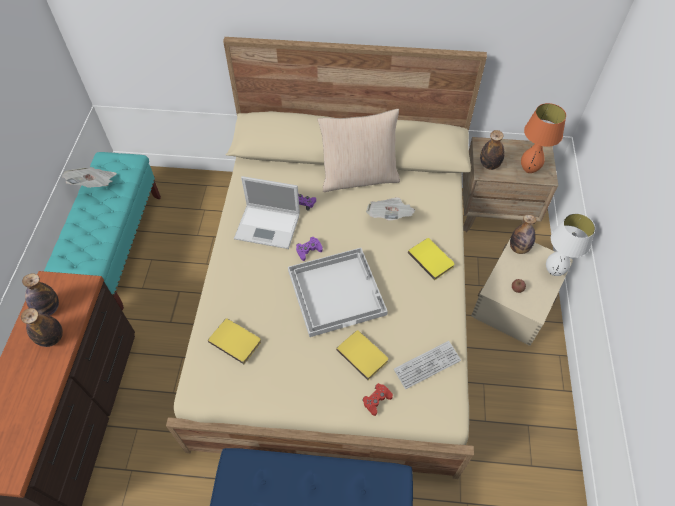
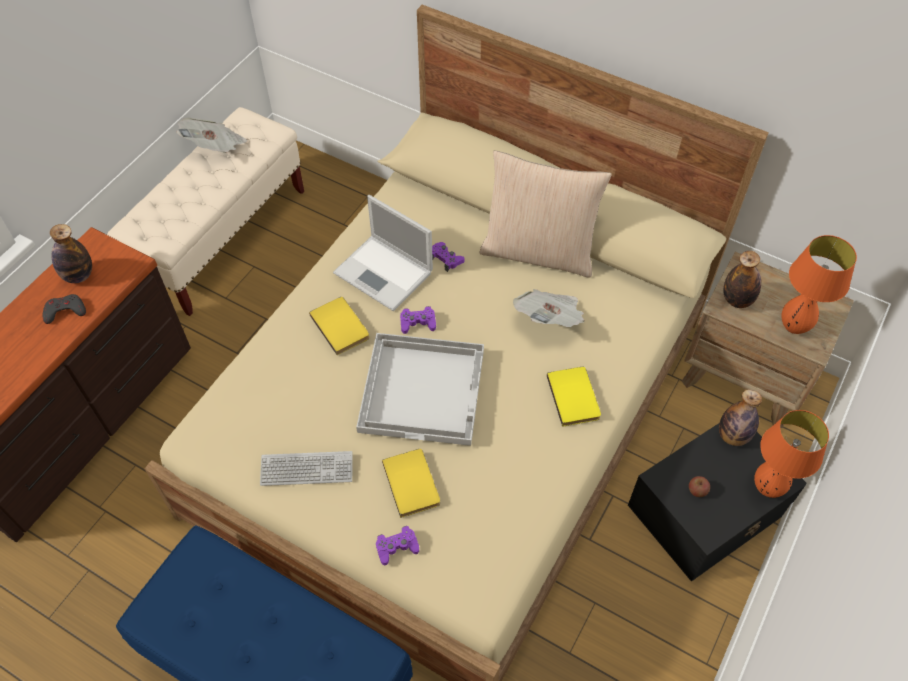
camera: 25 degrees right, 0 degrees up
bottle [21,308,63,347] -> grey game controller [43,294,86,324]
turquoise bench [44,152,161,310] -> beige bench [107,107,304,316]
yellow book [208,318,261,364] -> yellow book moved to [309,297,369,355]
red game controller [362,383,393,416] -> purple game controller [376,526,419,565]
keyboard [394,341,461,389] -> keyboard moved to [260,451,353,486]
beige storage box [471,240,573,346] -> black storage box [628,423,806,582]
white table lamp [546,213,595,276] -> orange table lamp [754,410,829,498]

